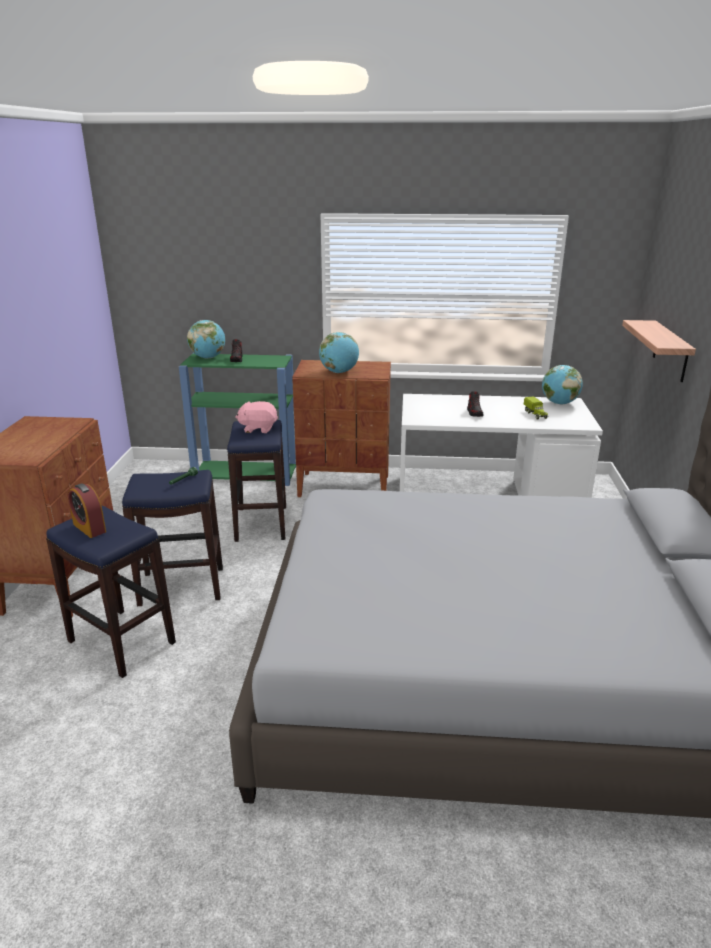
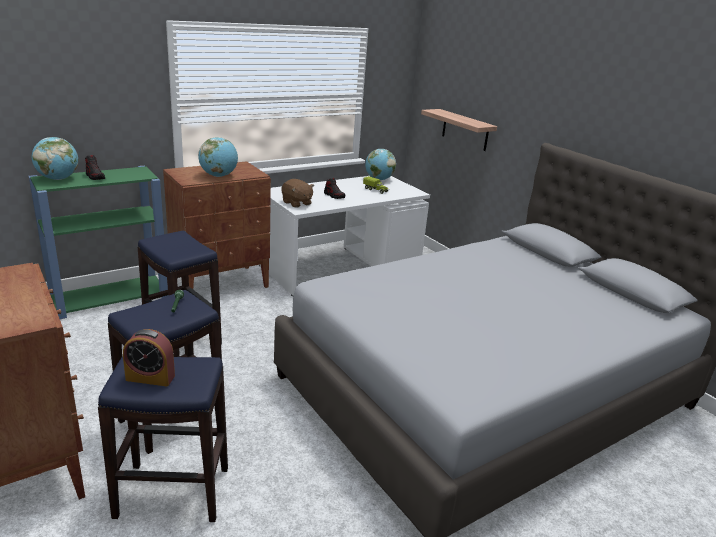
camera: 40 degrees left, 0 degrees up
pink plush toy [235,401,278,433] -> none
none -> brown plush toy [281,179,314,208]

